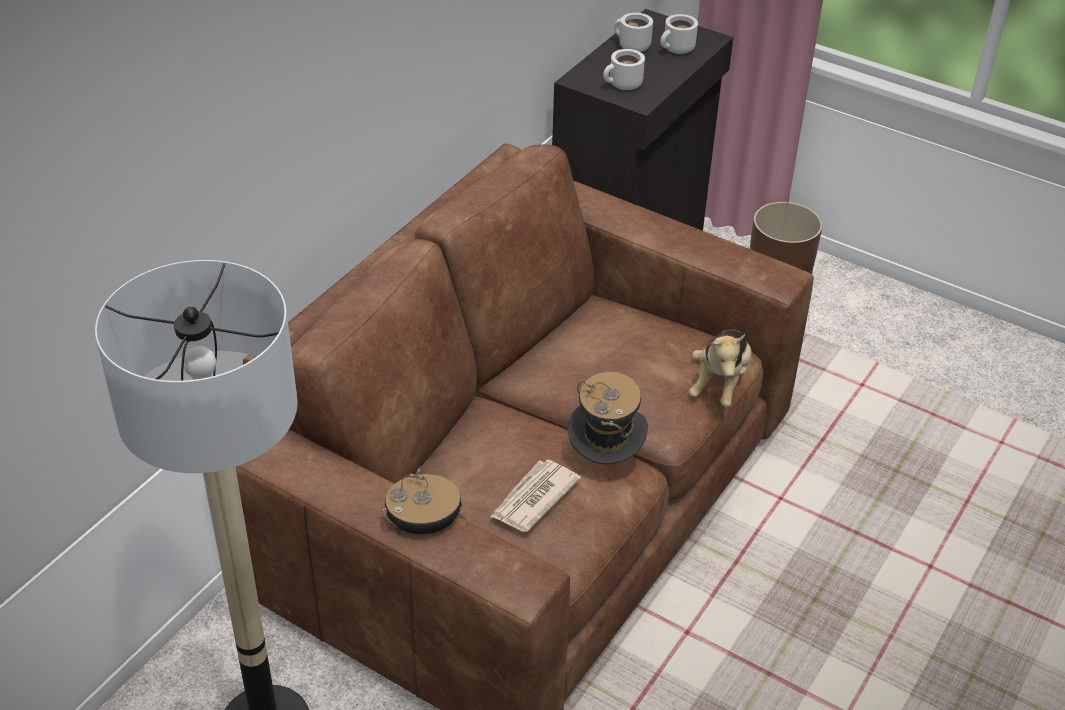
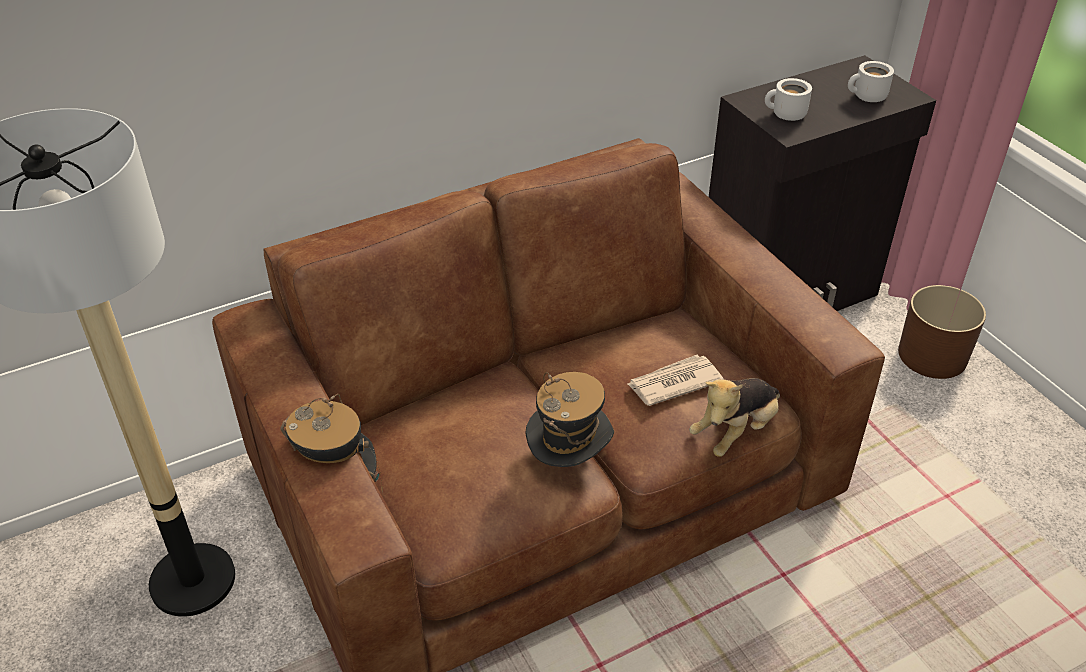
camera: 30 degrees right, 0 degrees up
newspaper [491,460,581,532] -> newspaper moved to [627,355,724,406]
white mug [614,13,653,52] -> none

